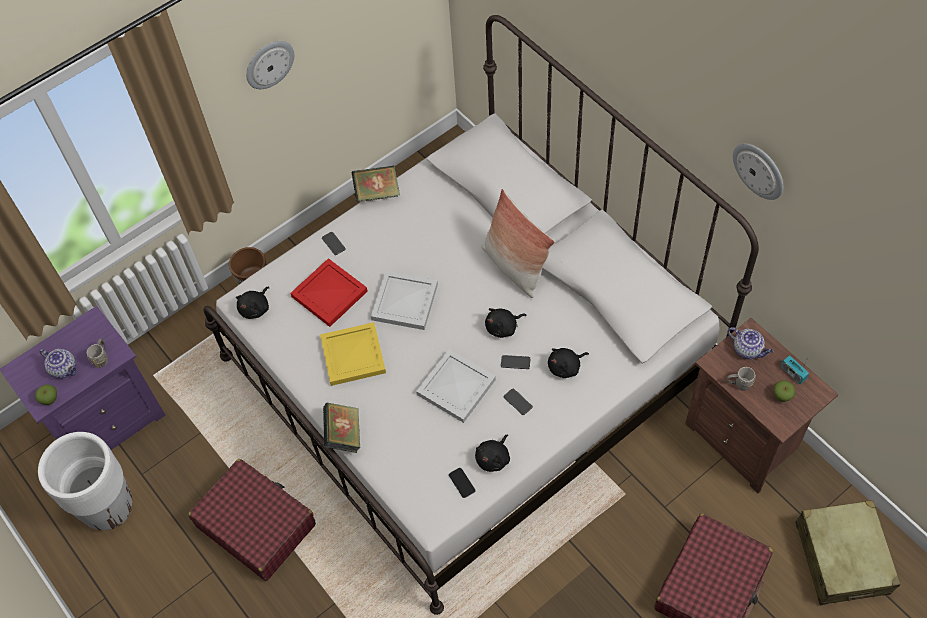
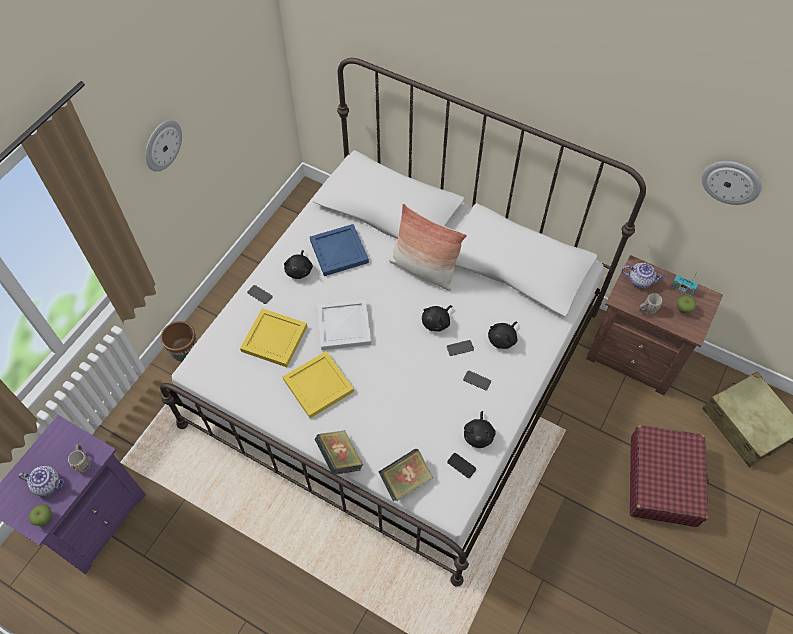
camera: 25 degrees left, 0 degrees up
white planter [38,432,132,530] -> none
red suitcase [188,459,316,581] -> none
black plush toy [236,287,269,319] -> black plush toy moved to [284,250,313,279]
red tray [290,258,368,327] -> yellow tray [240,308,307,367]
book [352,165,400,202] -> book moved to [379,449,433,501]
white tray [416,349,496,423] -> none
wall clock [733,143,783,200] -> wall clock moved to [702,161,762,205]
none -> blue tray [310,224,369,276]

